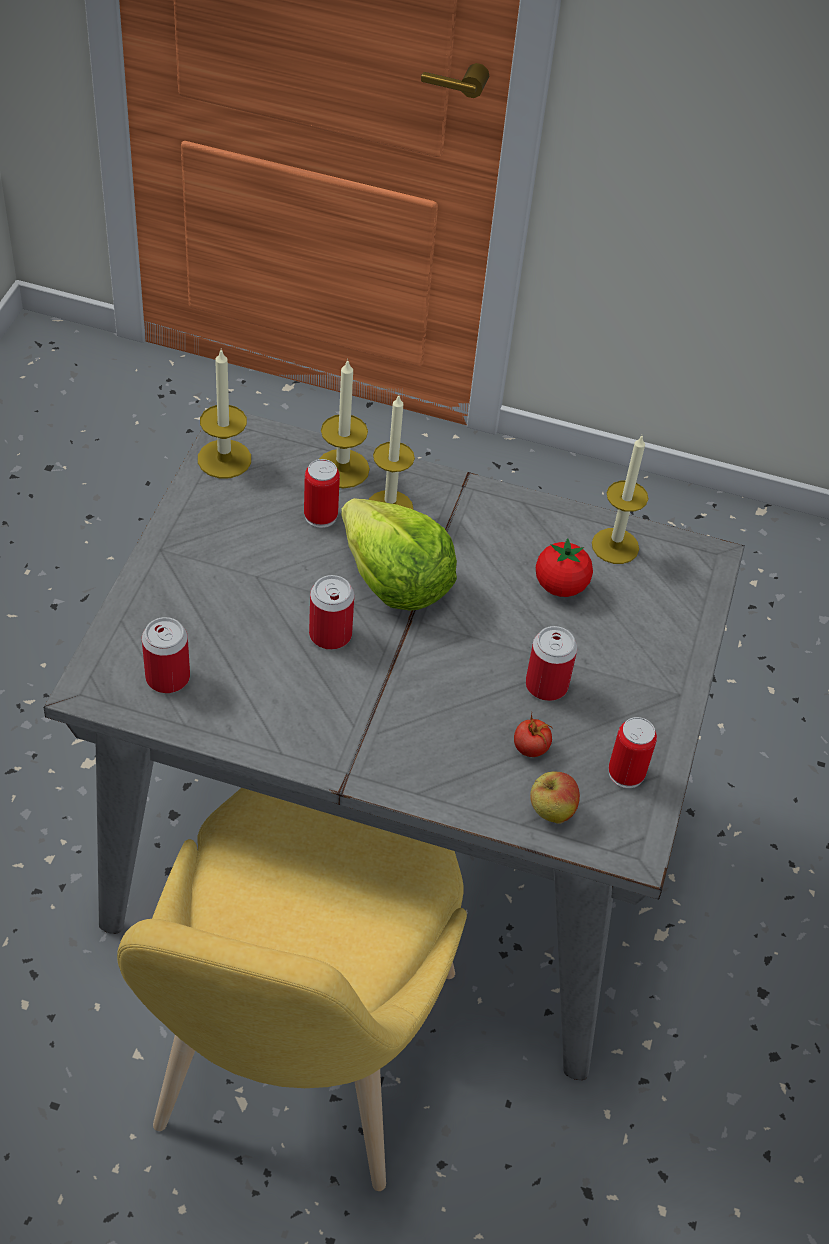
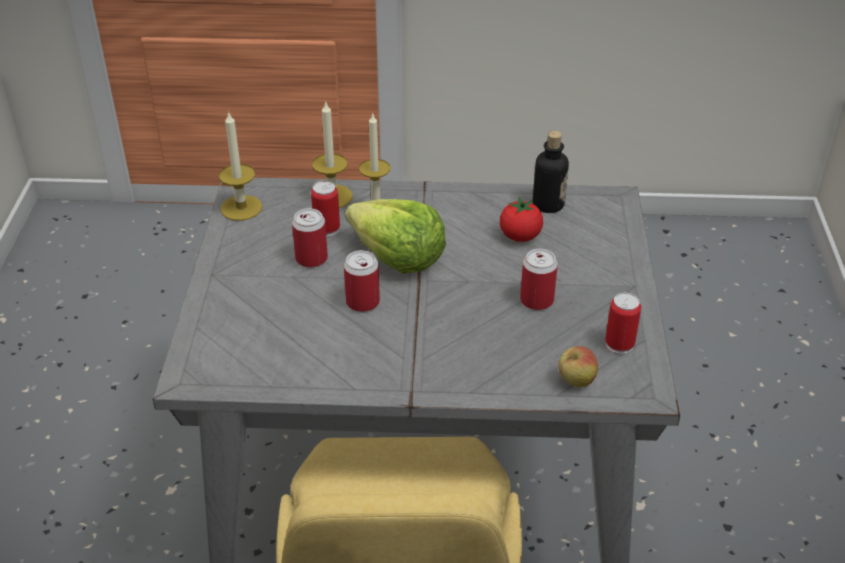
camera: 10 degrees left, 10 degrees down
can [142,617,190,693] -> can moved to [292,208,328,268]
tomato [514,714,553,757] -> none
candle [592,436,648,564] -> bottle [533,131,569,213]

